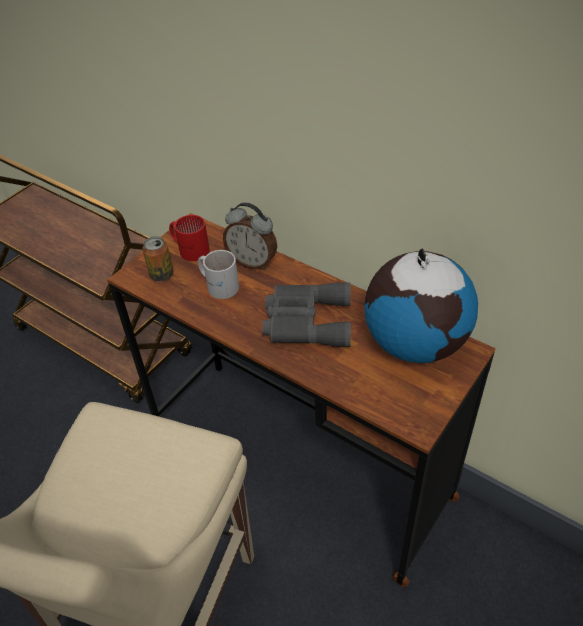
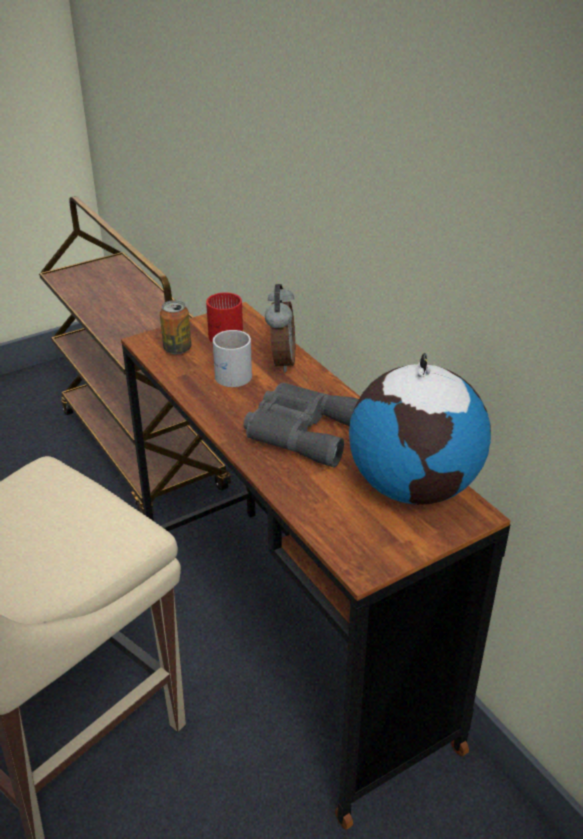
camera: 20 degrees right, 10 degrees down
alarm clock [223,202,277,270] -> alarm clock turned 135 degrees counterclockwise [265,284,295,373]

